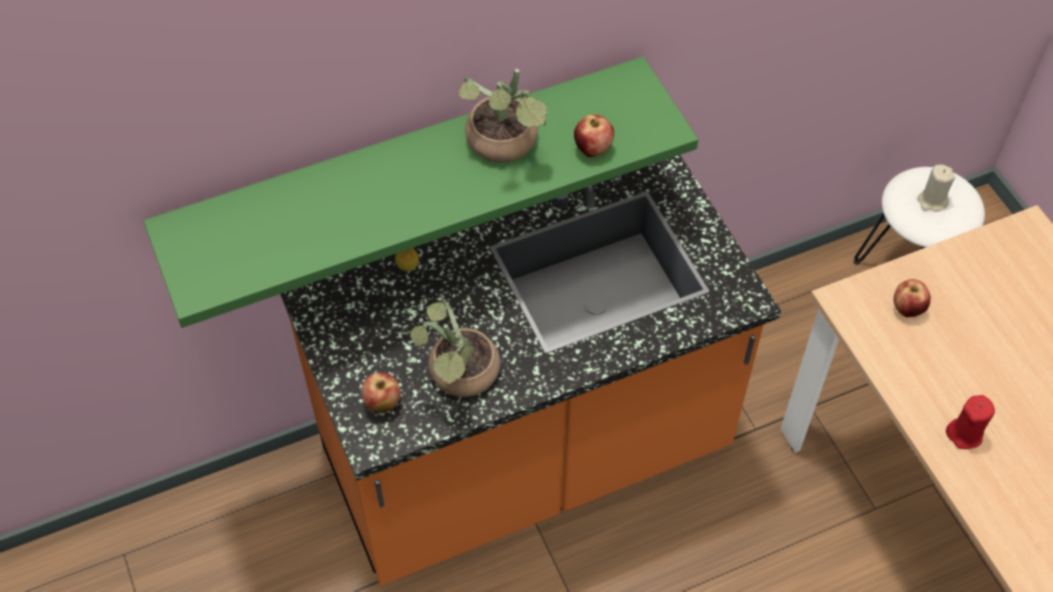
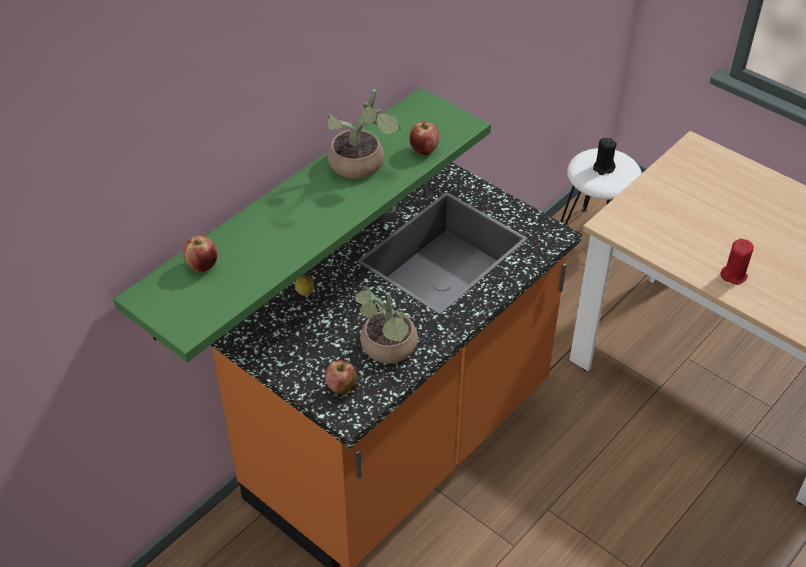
camera: 25 degrees left, 10 degrees down
apple [893,279,931,317] -> apple moved to [183,235,217,273]
beige candle [917,164,955,212] -> black candle [593,138,617,175]

